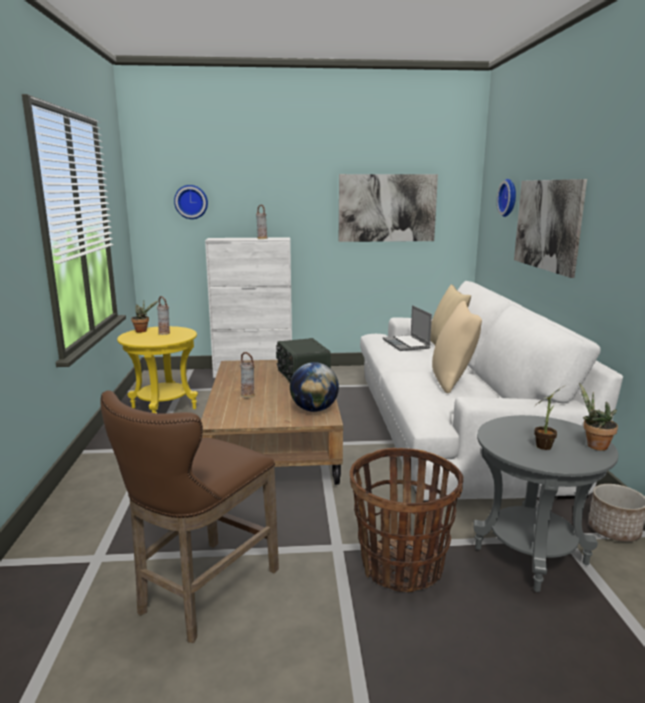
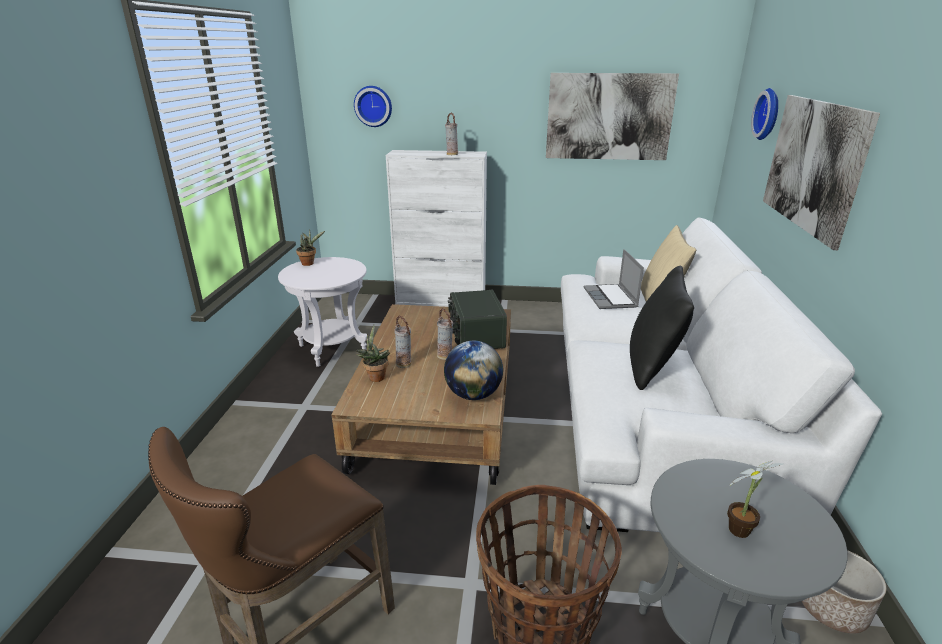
camera: 10 degrees right, 10 degrees up
yellow side table [117,326,198,413] -> white side table [278,257,367,367]
vase [157,296,170,335] -> vase moved to [437,308,453,360]
beige pillow [432,301,482,393] -> black pillow [630,266,694,390]
potted plant [579,383,618,450] -> potted plant moved to [356,324,390,382]

